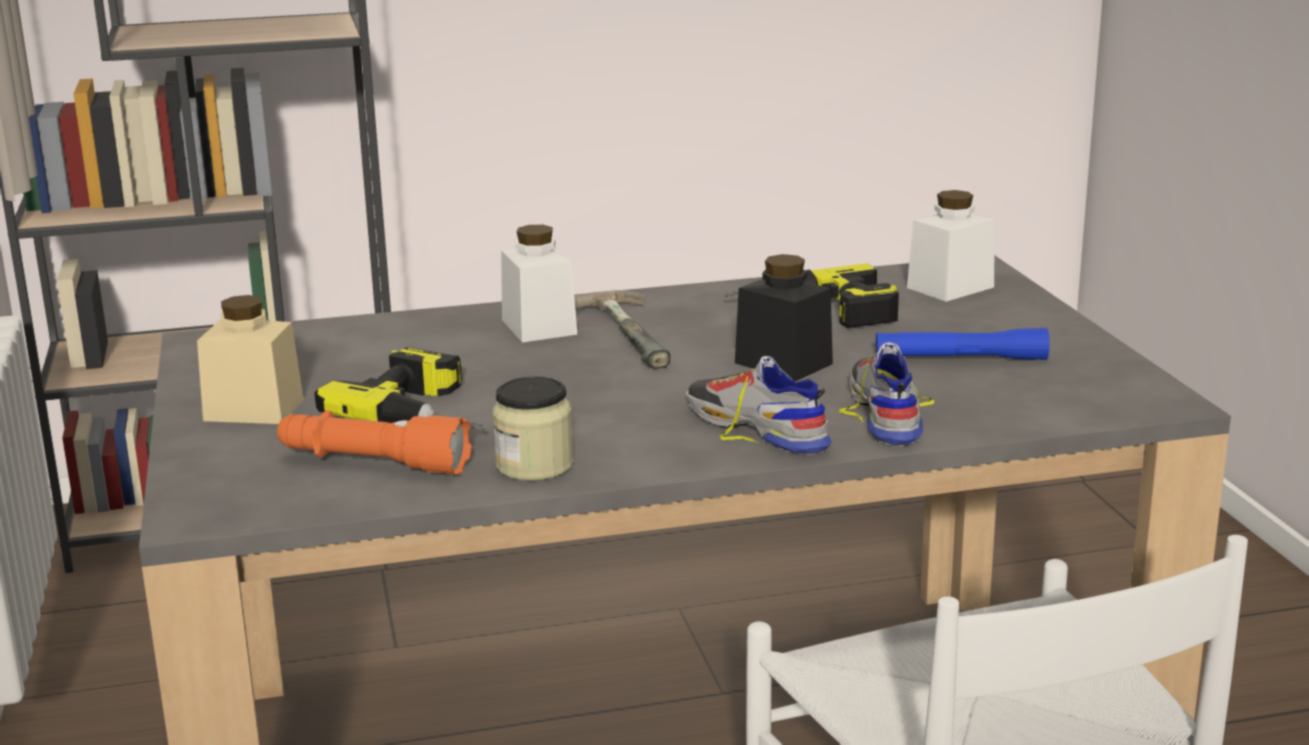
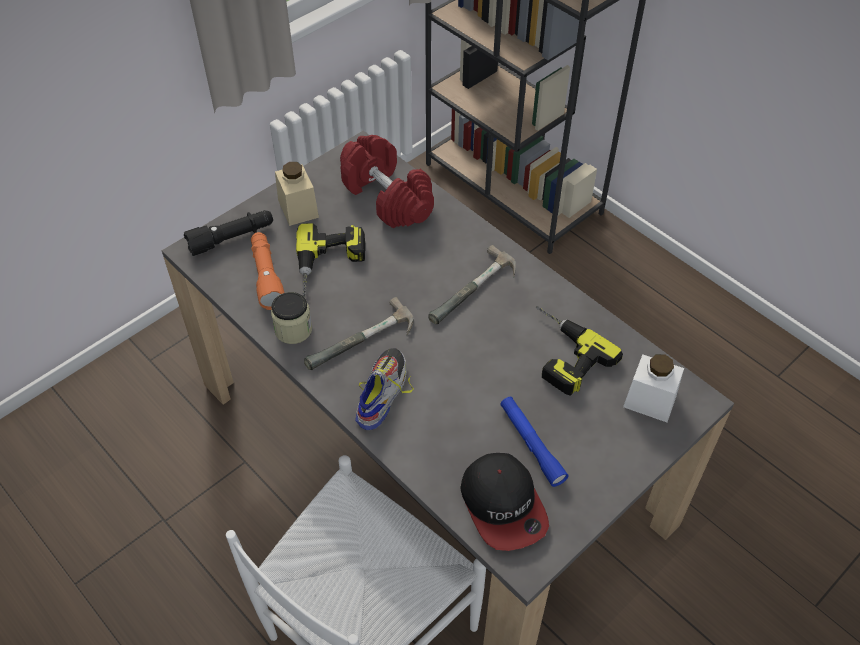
camera: 60 degrees right, 30 degrees up
white jar [501,225,577,342] -> none
black jar [735,254,833,381] -> none
shoe [839,342,934,446] -> none
none -> black flashlight [184,210,273,256]
none -> hammer [304,297,413,370]
none -> red dumbbell [340,135,434,228]
none -> cap [460,453,549,551]

